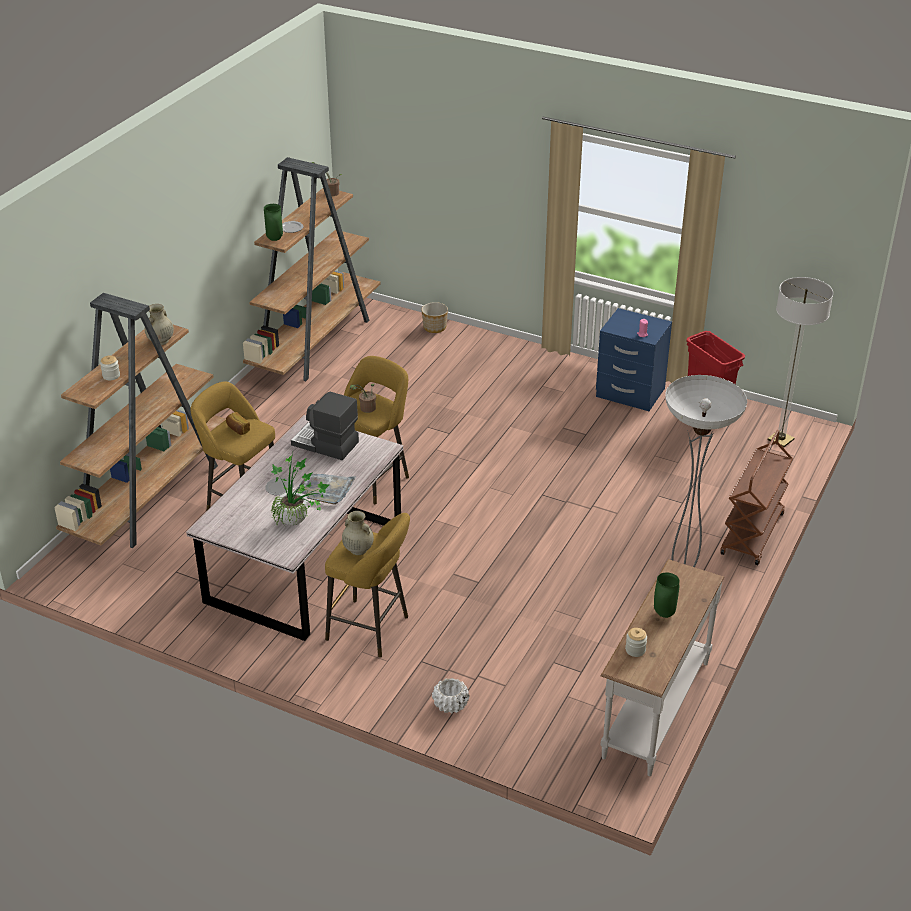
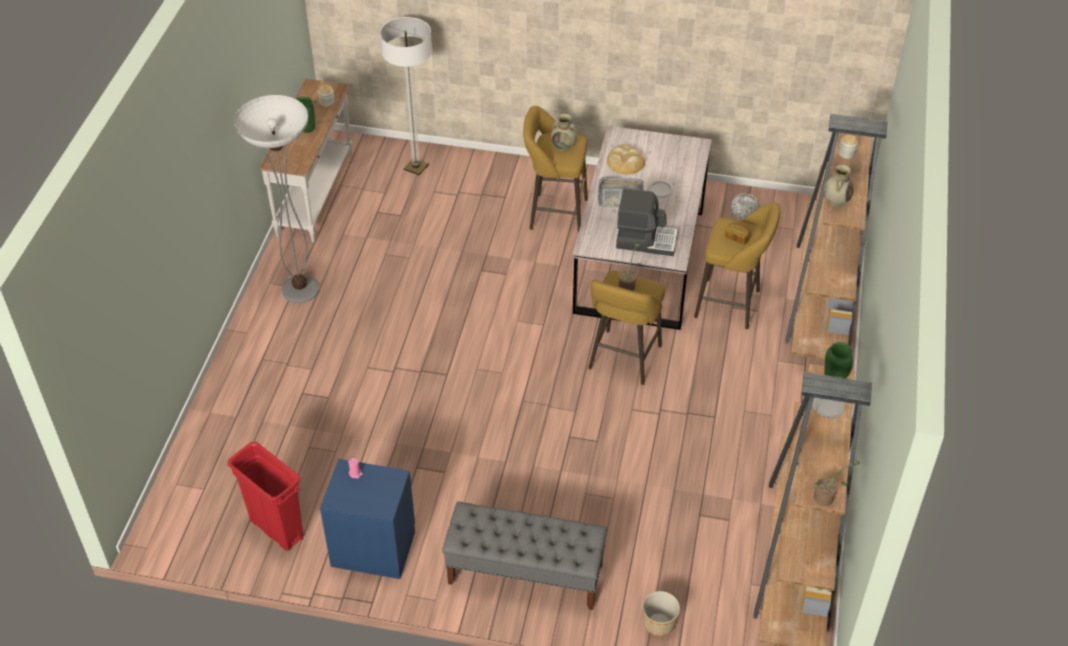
camera: 165 degrees right, 10 degrees up
potted plant [271,453,329,526] -> bread [607,145,645,174]
white planter [432,678,469,714] -> white planter moved to [731,193,760,220]
brown cart [720,430,793,565] -> none
floor lamp [768,277,833,448] -> floor lamp moved to [380,17,432,175]
none -> grey bench [442,502,607,610]

